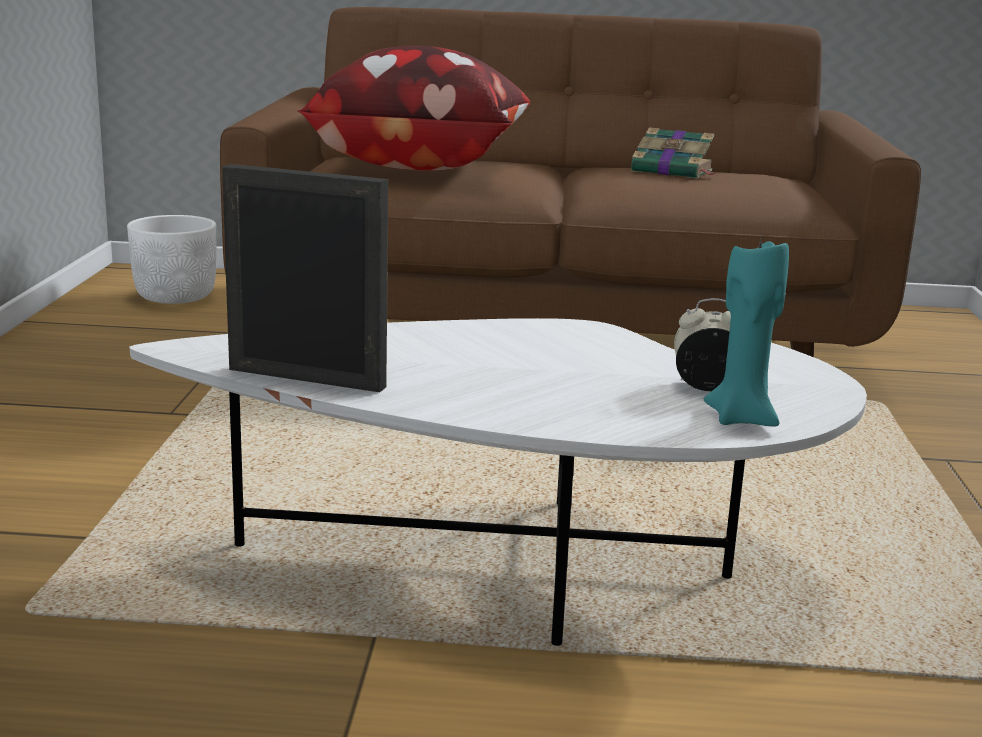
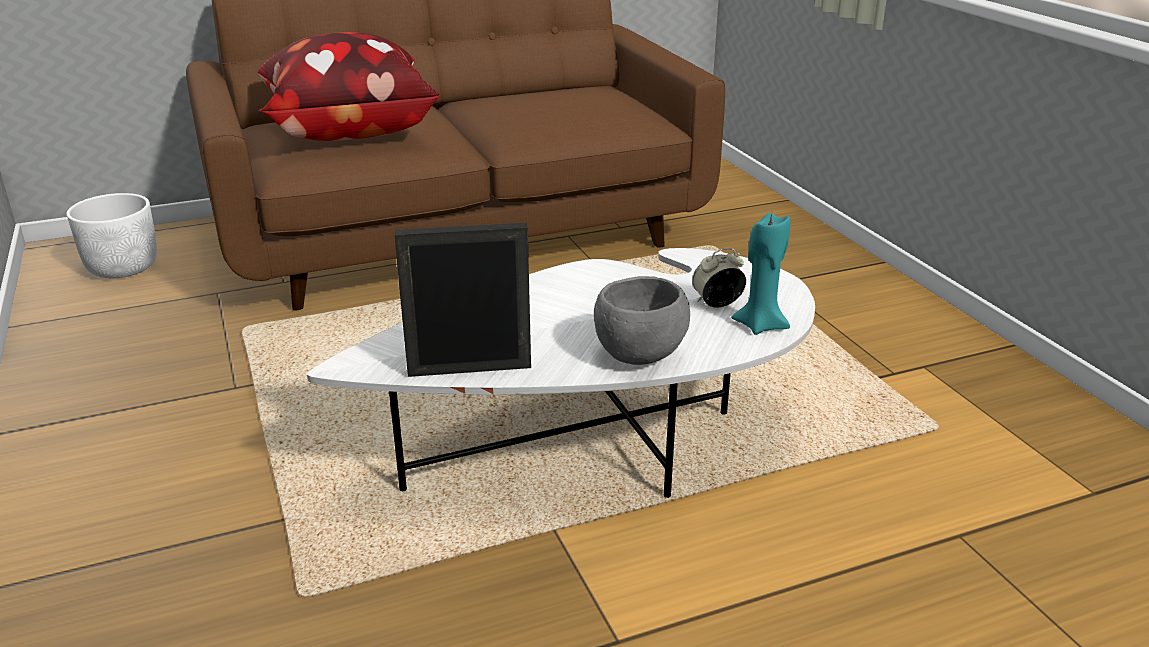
camera: 25 degrees left, 10 degrees up
book [631,127,716,179] -> none
none -> grey bowl [594,276,690,365]

